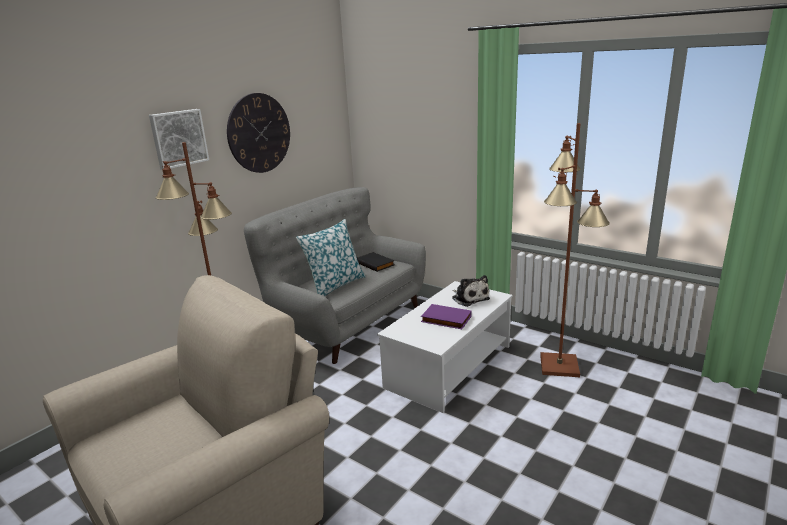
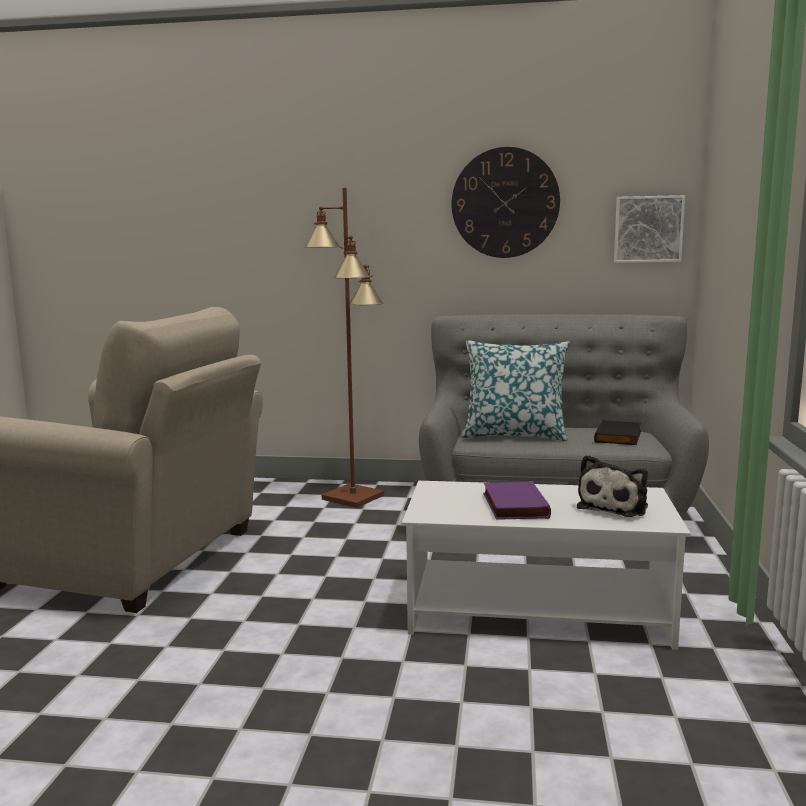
camera: 60 degrees right, 10 degrees down
picture [149,109,209,170] -> picture moved to [614,195,685,263]
brown floor lamp [540,123,610,377] -> none

